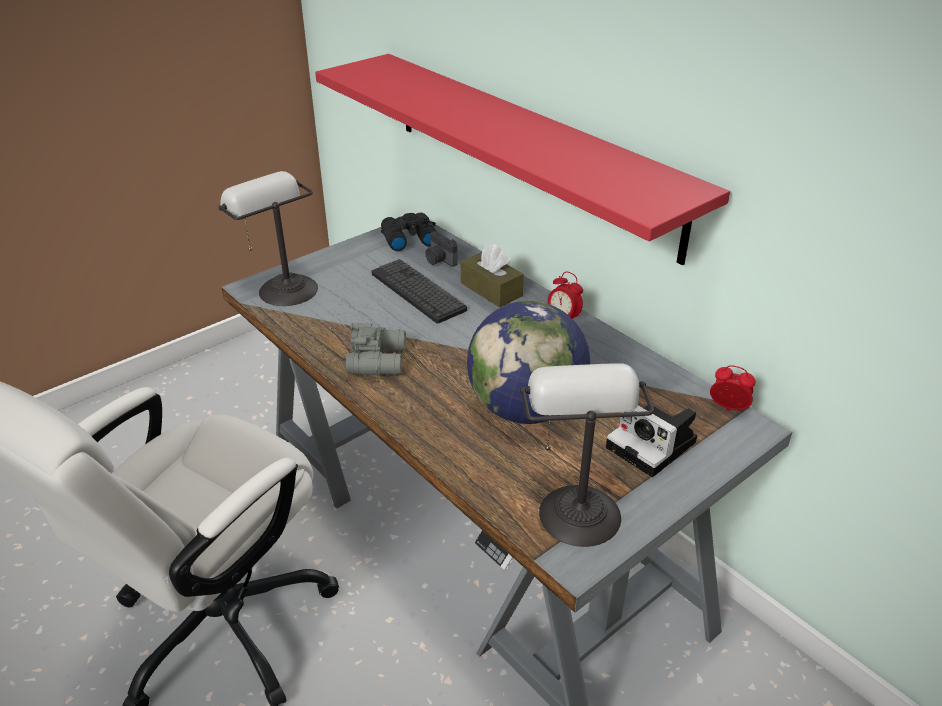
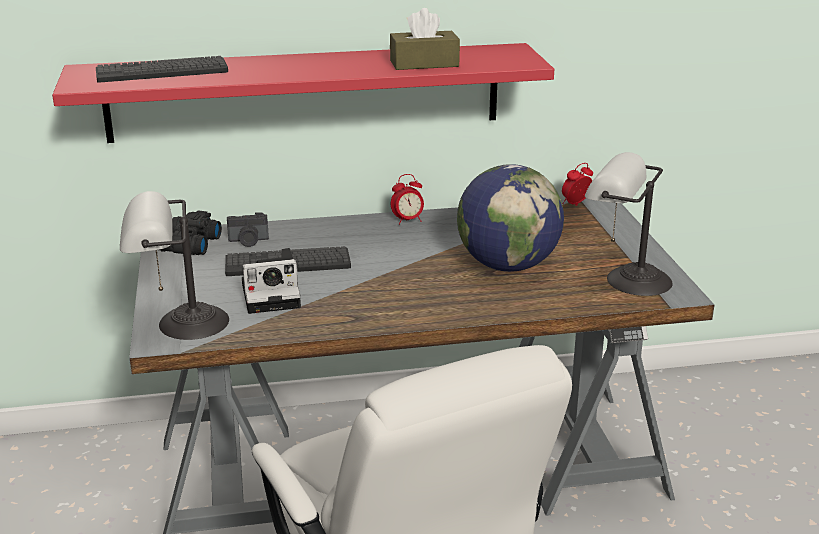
camera: 60 degrees left, 10 degrees down
grey binoculars [346,323,406,375] -> none
brown tissue box [461,244,524,307] -> brown tissue box moved to [390,8,460,70]
camera [606,405,697,477] -> camera moved to [242,248,301,314]
none -> keyboard [96,56,228,83]

